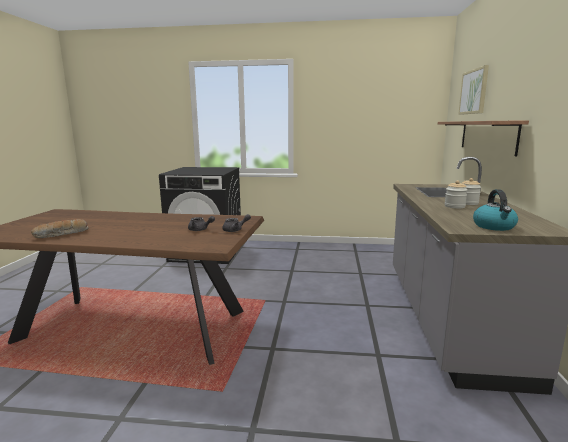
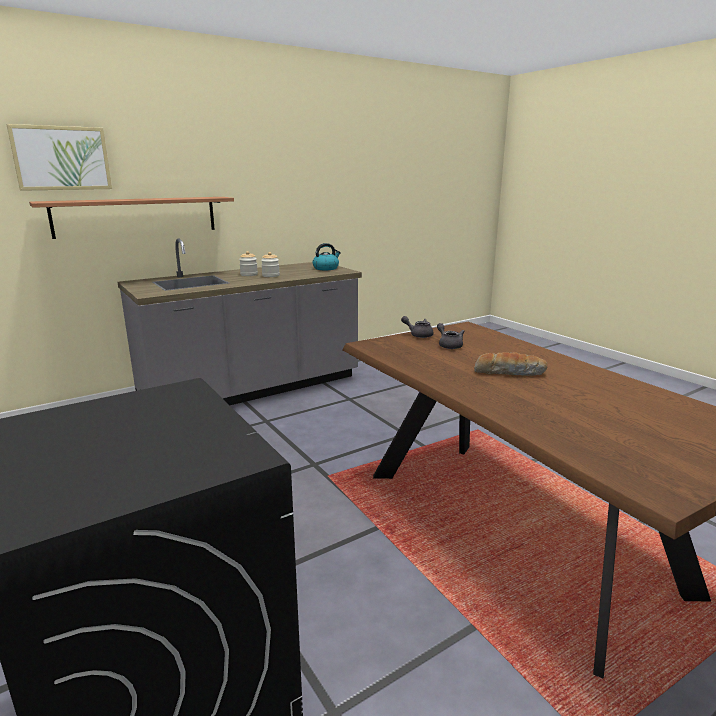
camera: 130 degrees left, 5 degrees up
bread [31,219,89,238] -> bread moved to [474,352,547,376]

